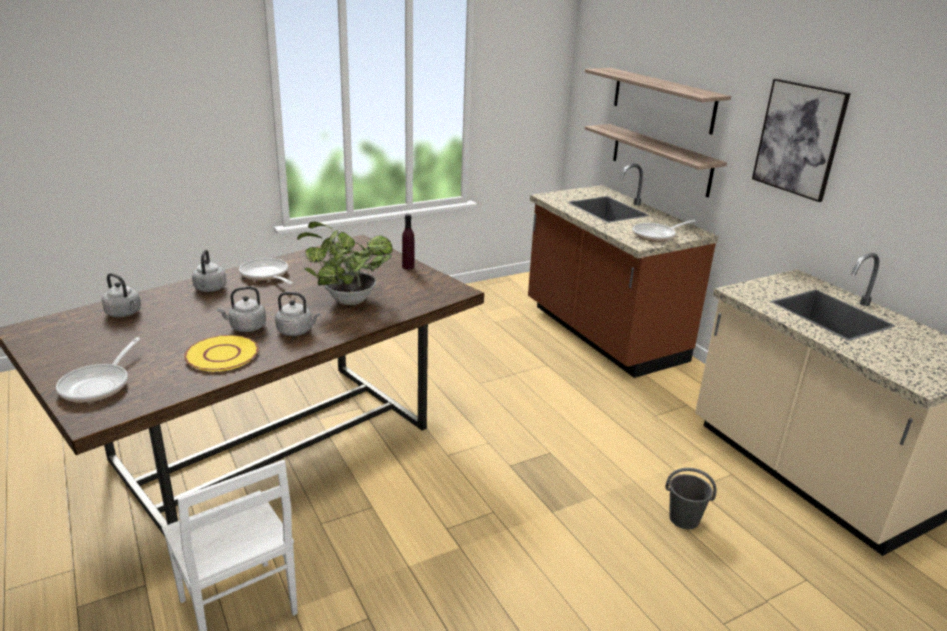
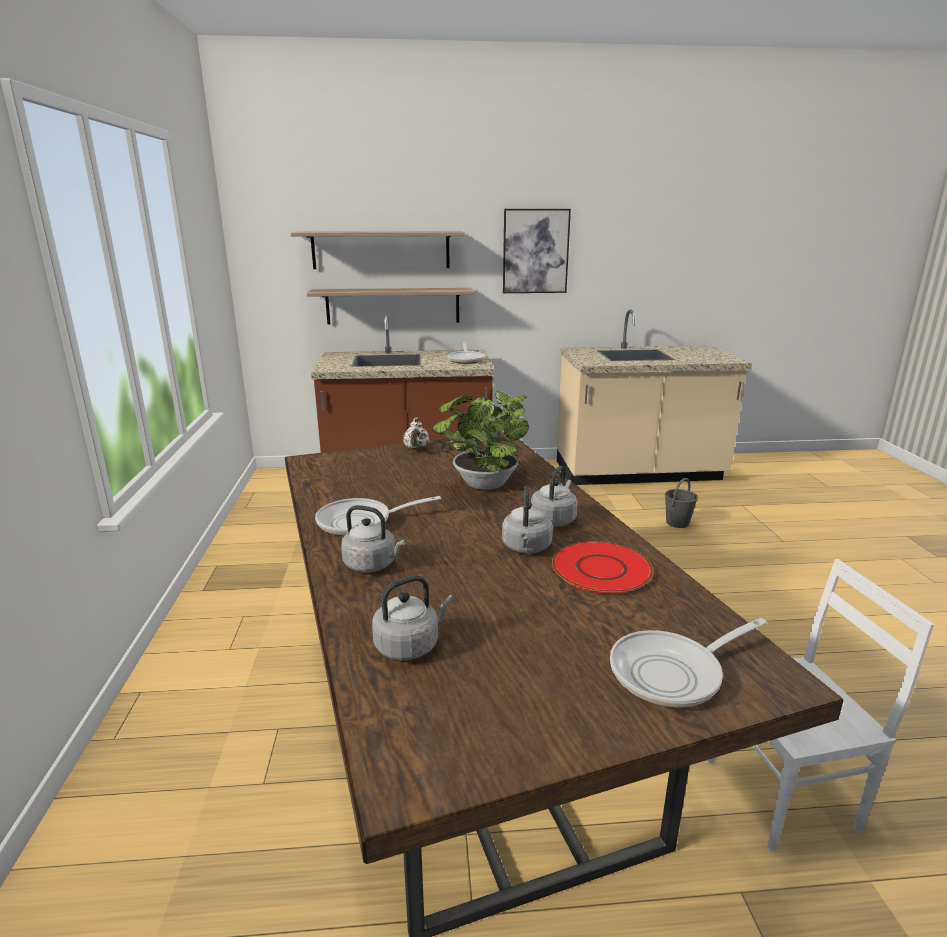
camera: 65 degrees left, 5 degrees down
frying pan [56,337,140,403] -> frying pan turned 120 degrees clockwise [610,618,767,707]
yellow plate [184,335,259,371] -> red plate [552,541,653,594]
purple bottle [402,214,414,269] -> white teapot [403,417,429,450]

